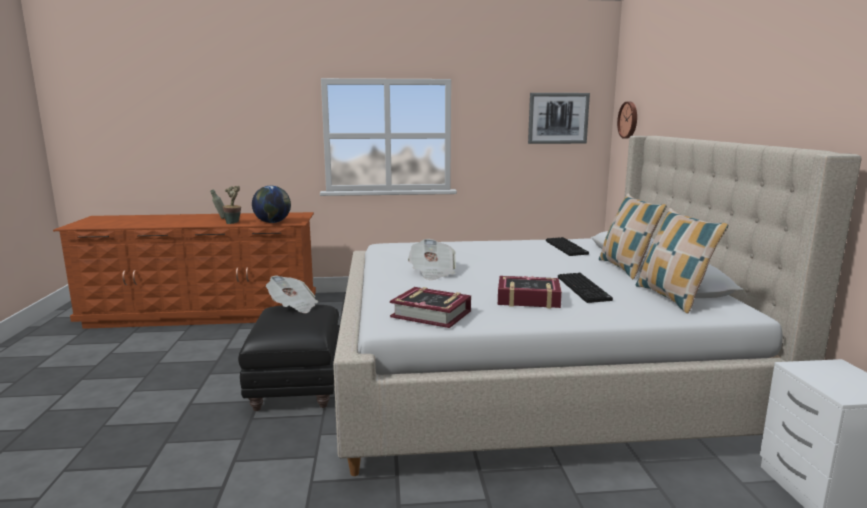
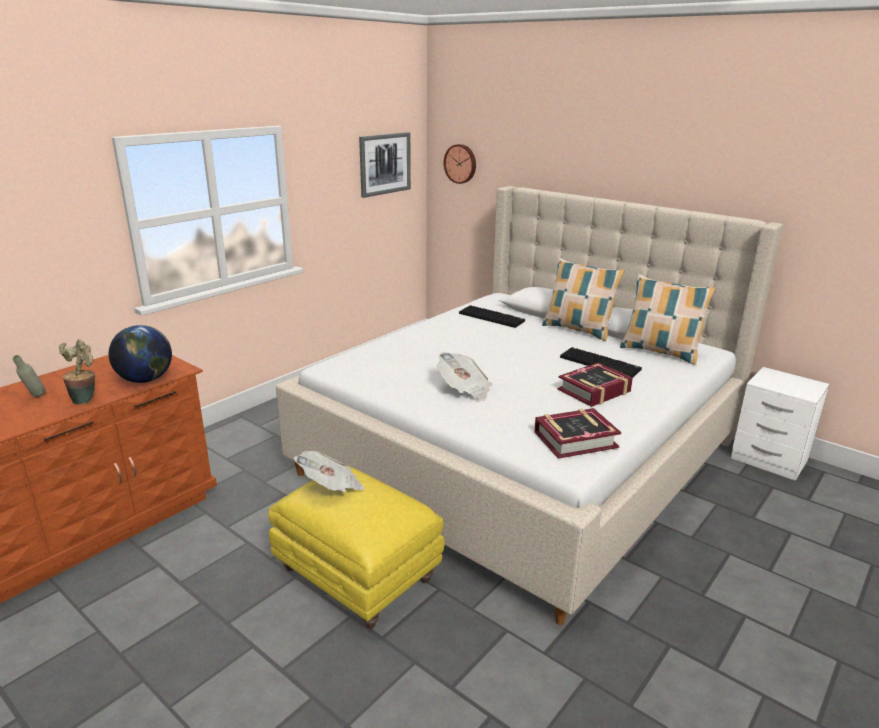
camera: 45 degrees left, 10 degrees up
black ottoman [238,304,340,411] -> yellow ottoman [268,466,445,629]

